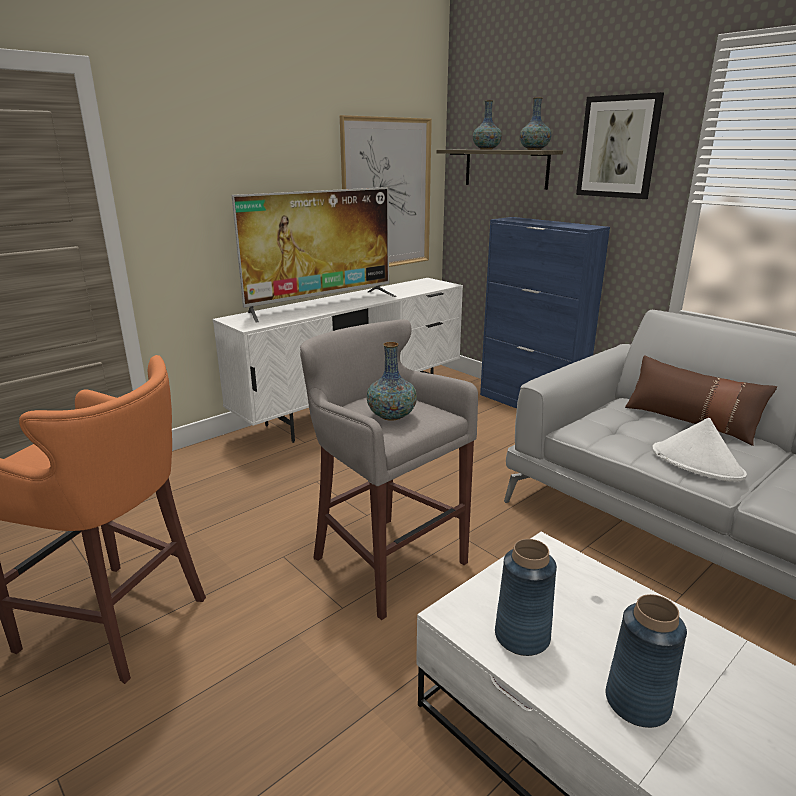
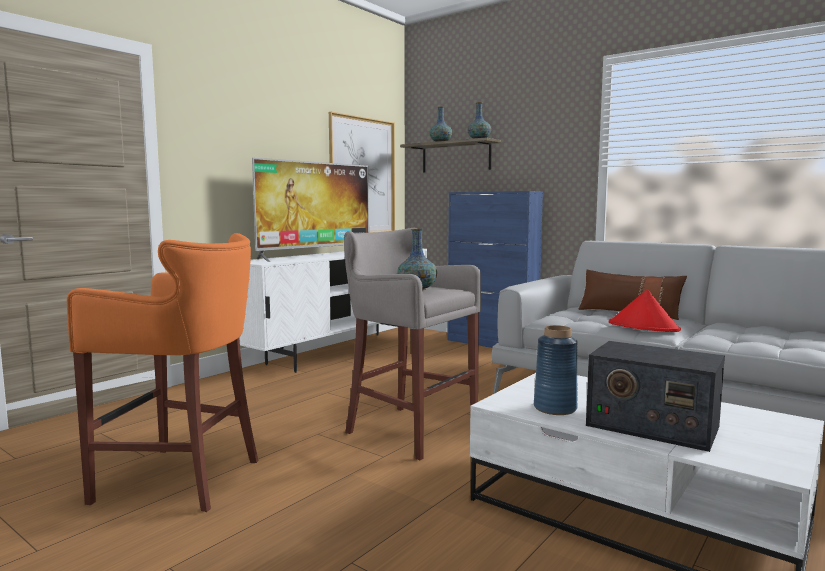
camera: 10 degrees left, 15 degrees down
picture [576,92,664,199] -> none
blue vase [606,594,687,728] -> radio [586,341,725,452]
white hat [652,418,747,481] -> red hat [609,289,681,332]

